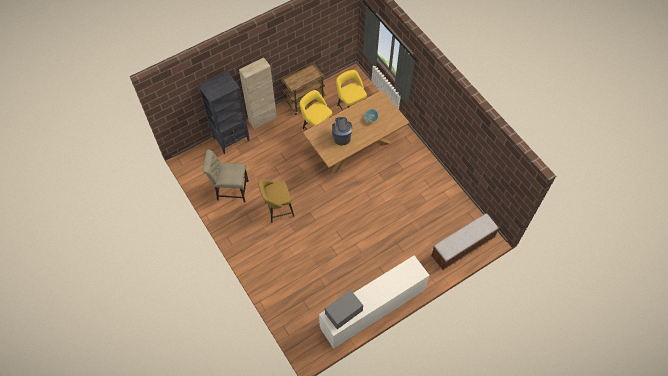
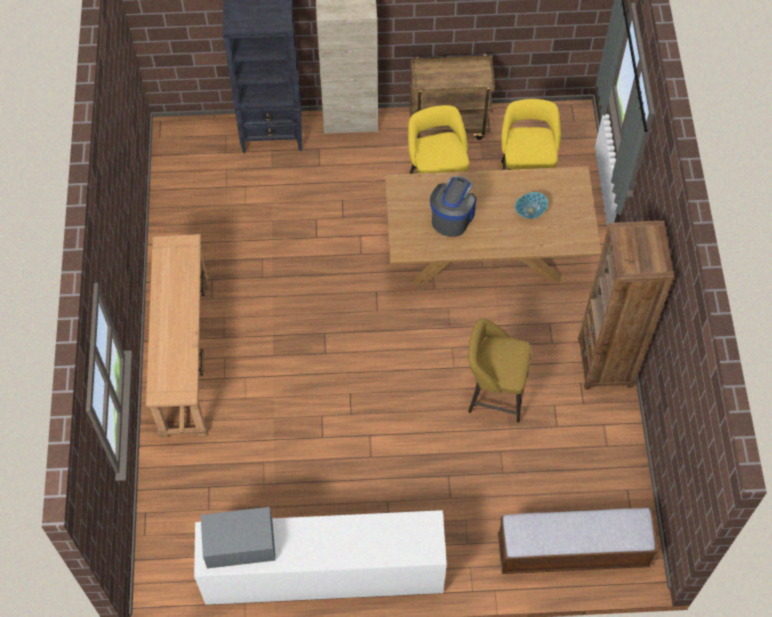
camera: 30 degrees right, 0 degrees up
beige chair [203,150,249,202] -> none
yellow stool [258,179,294,223] -> yellow stool moved to [468,318,531,423]
none -> brown console table [146,234,209,438]
none -> brown bookcase [578,220,674,390]

